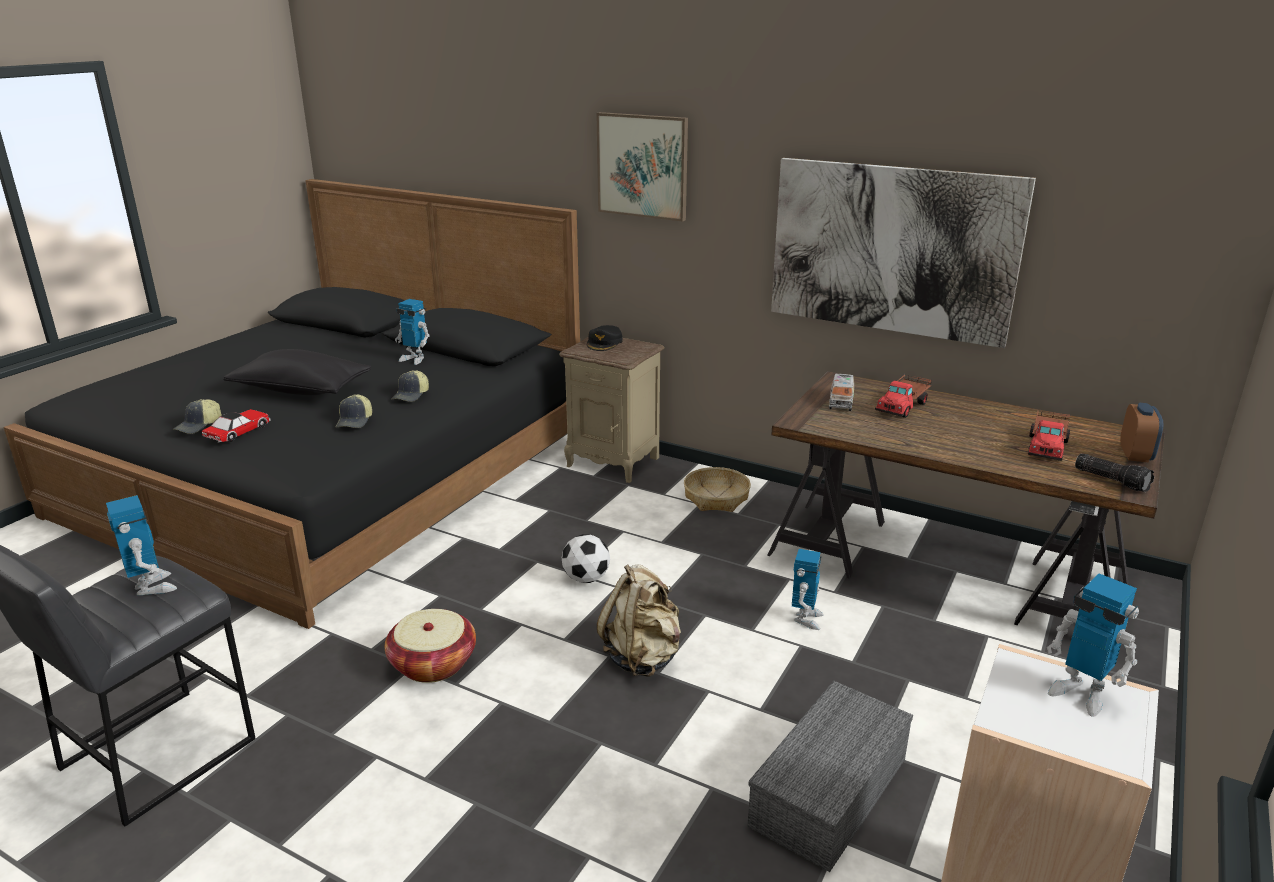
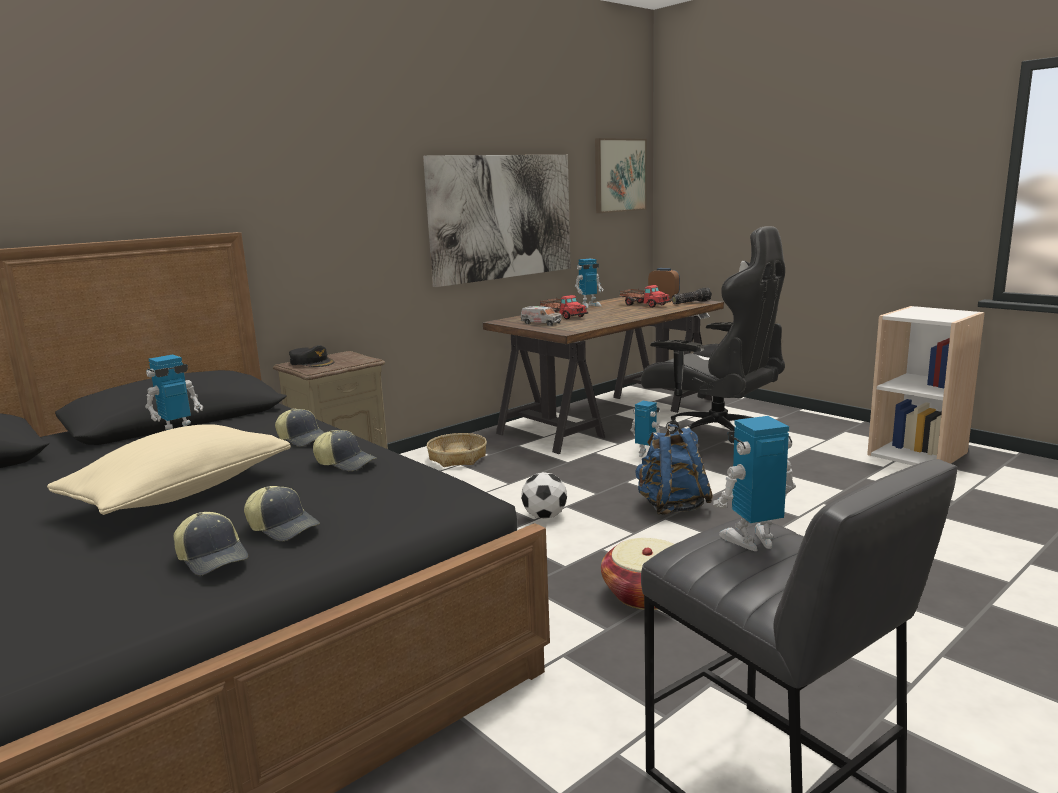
camera: 70 degrees left, 10 degrees down
toy car [202,409,271,443] -> cap [244,486,320,541]
black pillow [223,349,371,395] -> beige pillow [47,424,291,515]
picture [596,112,688,222] -> picture moved to [595,138,647,213]
beige backpack [597,564,681,677] -> blue backpack [635,424,713,515]
grey storage box [747,681,913,872] -> none
toy robot [1047,573,1139,717] -> toy robot moved to [575,259,603,308]
none -> black office chair [641,226,785,432]

